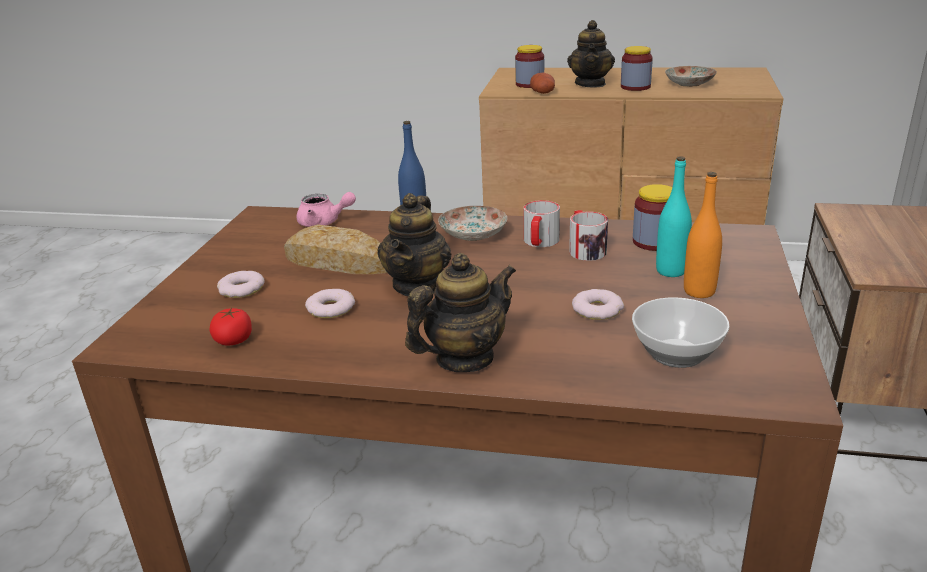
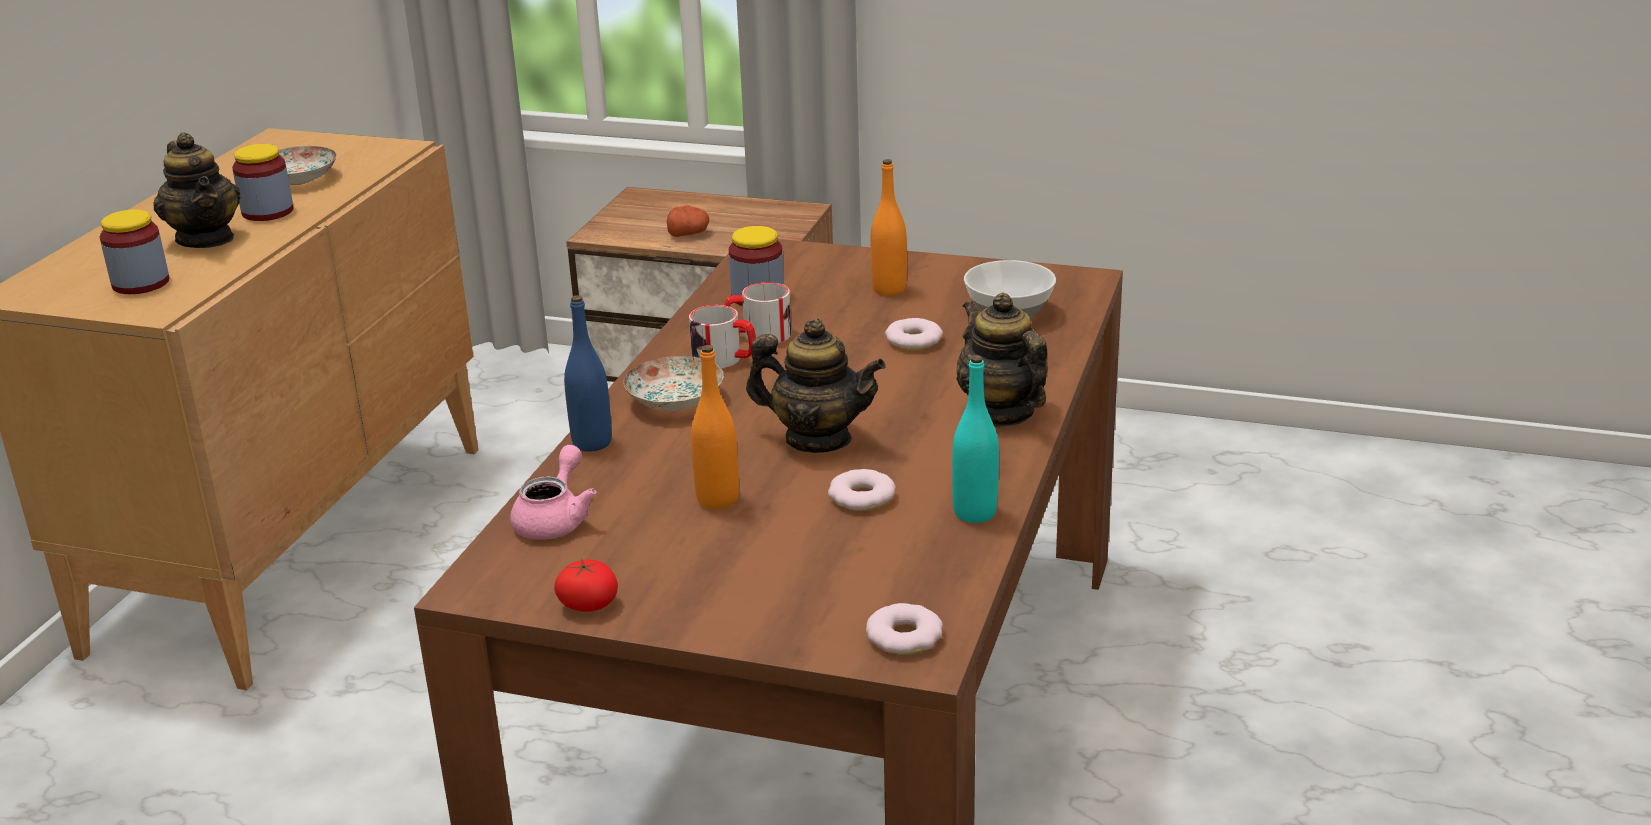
camera: 85 degrees left, 0 degrees up
tomato [209,308,252,346] -> tomato moved to [554,558,618,612]
donut [217,271,265,298] -> donut moved to [866,603,943,655]
bread [284,224,387,274] -> orange bottle [691,345,739,509]
potato [530,73,555,94] -> potato moved to [667,205,709,237]
teapot [567,20,615,88] -> teapot turned 45 degrees clockwise [154,133,240,248]
turquoise bottle [656,156,692,277] -> turquoise bottle moved to [952,355,999,523]

